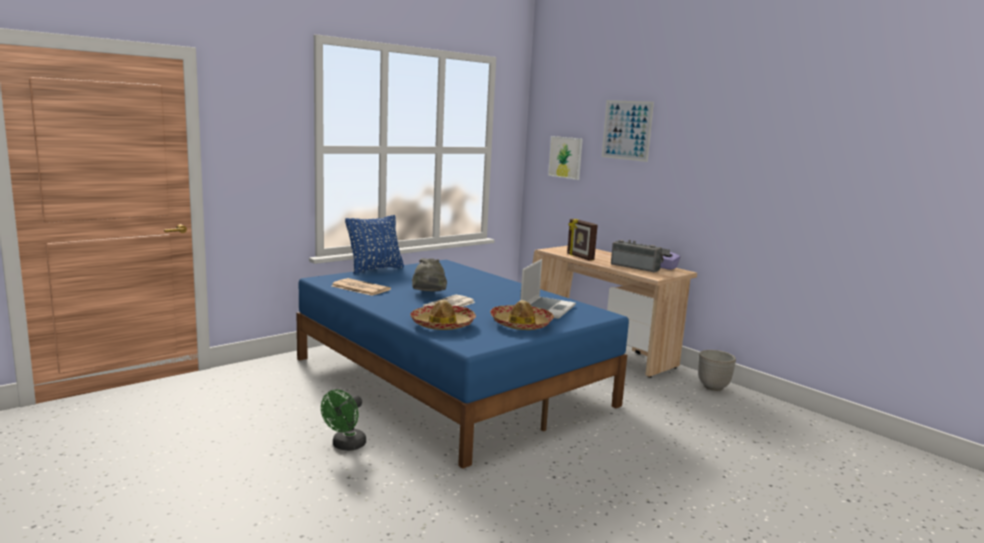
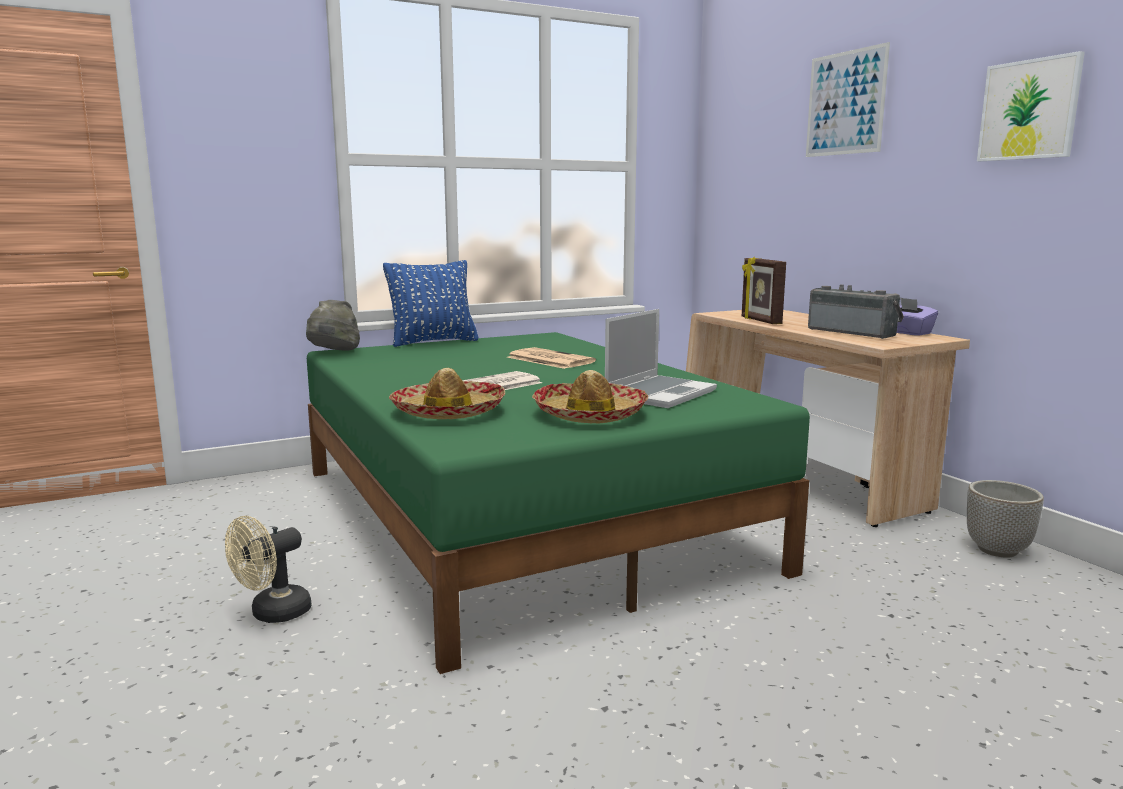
camera: 15 degrees right, 0 degrees up
blue bed [296,260,629,469] -> green bed [307,332,810,674]
green fan [321,389,366,451] -> beige fan [225,516,312,623]
newspaper [332,278,391,296] -> newspaper moved to [507,347,596,369]
grey hat [412,258,447,291] -> grey hat moved to [306,300,360,351]
picture [548,136,583,180] -> picture moved to [977,51,1085,161]

